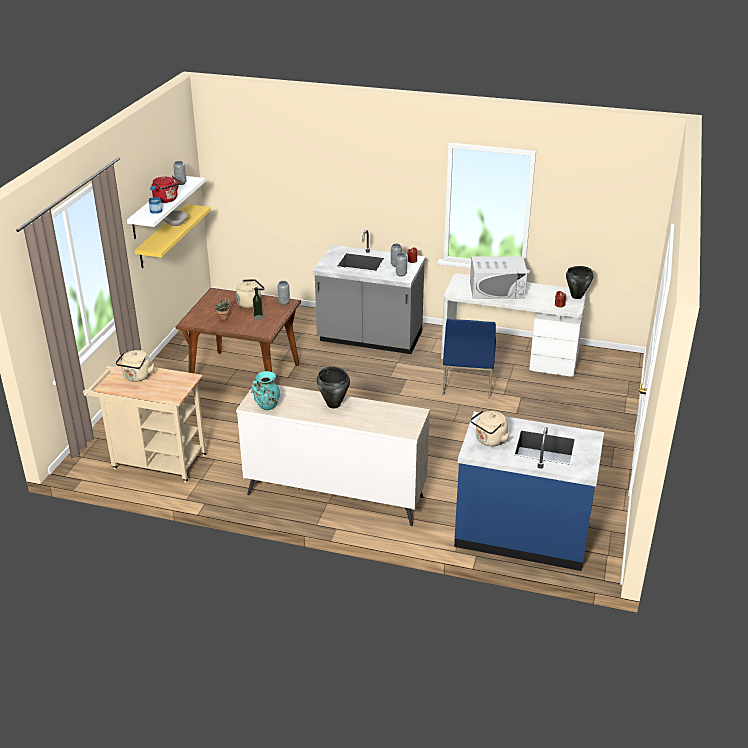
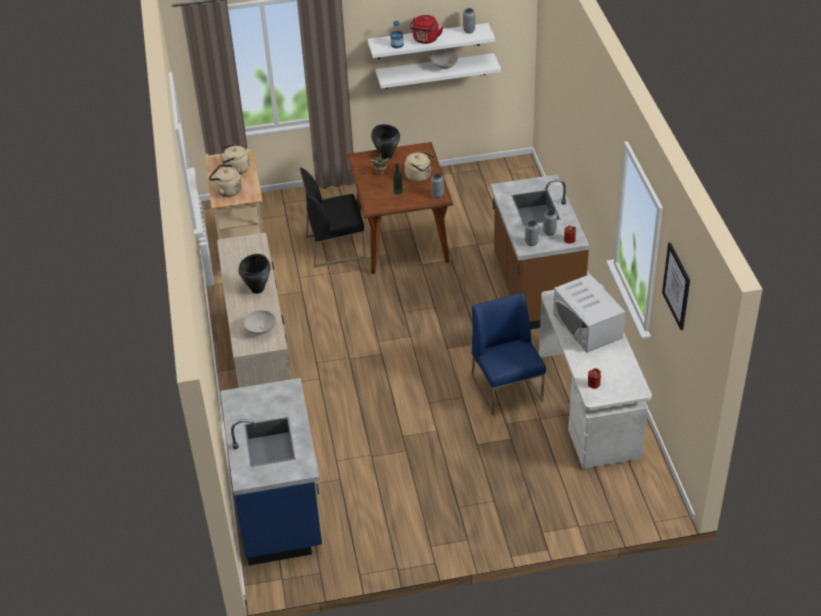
camera: 65 degrees right, 10 degrees up
yellow shelf [135,204,211,268] -> white shelf [376,53,501,89]
turquoise vase [250,371,280,410] -> none
grey counter [313,230,426,354] -> brown counter [490,175,589,329]
blue chair [443,319,496,398] -> blue chair turned 90 degrees clockwise [471,292,546,416]
beige kettle [470,410,510,446] -> beige kettle moved to [209,164,242,197]
black cooking pot [566,266,593,299] -> black cooking pot moved to [371,124,400,159]
none -> white bowl [243,310,275,335]
none -> black chair [300,168,366,267]
none -> picture [662,243,690,330]

